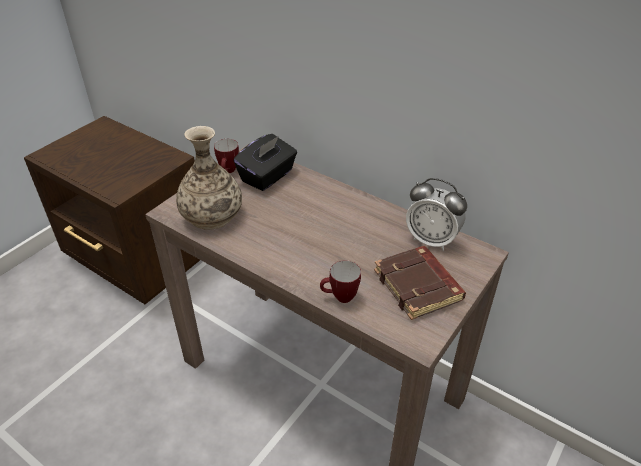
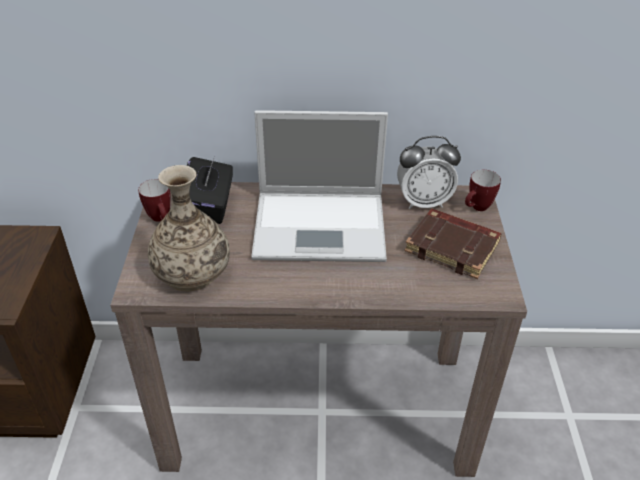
camera: 35 degrees left, 0 degrees up
mug [320,260,361,303] -> mug moved to [465,170,501,211]
none -> laptop [251,110,388,262]

